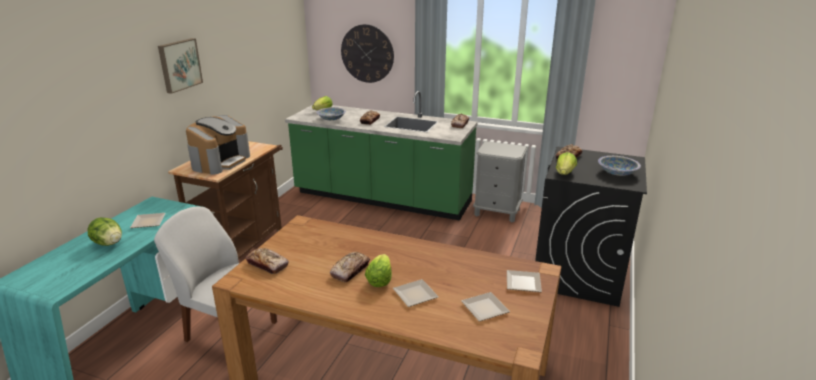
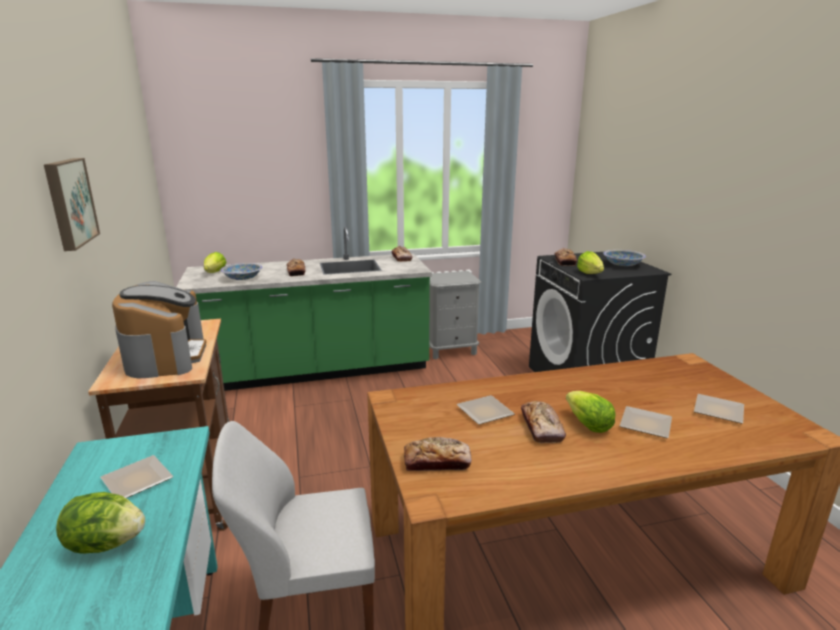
camera: 35 degrees left, 5 degrees down
wall clock [341,24,394,83] -> none
plate [507,270,542,292] -> plate moved to [456,395,515,425]

